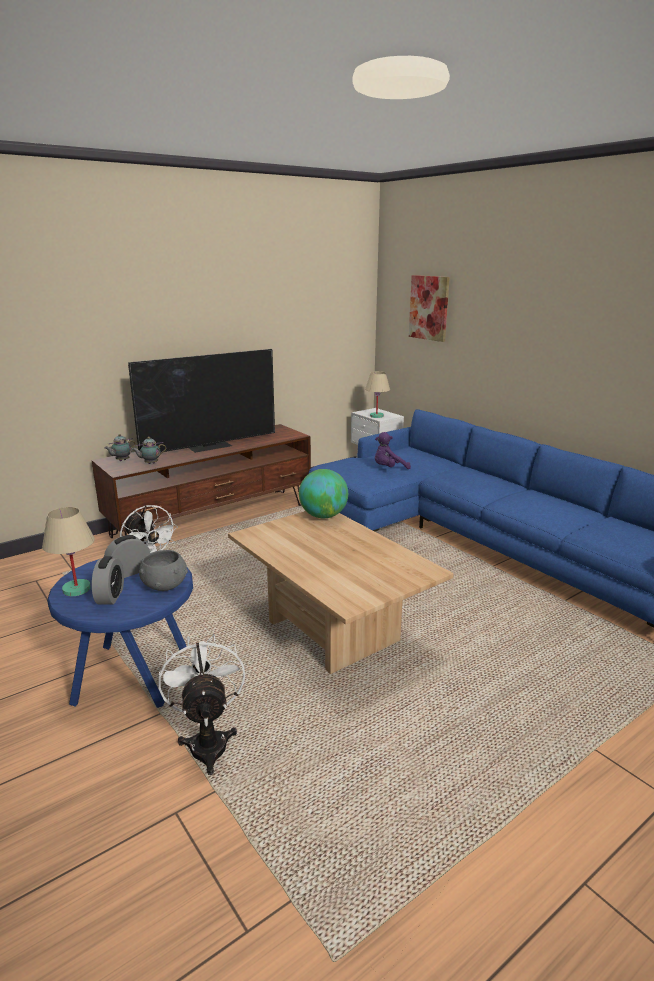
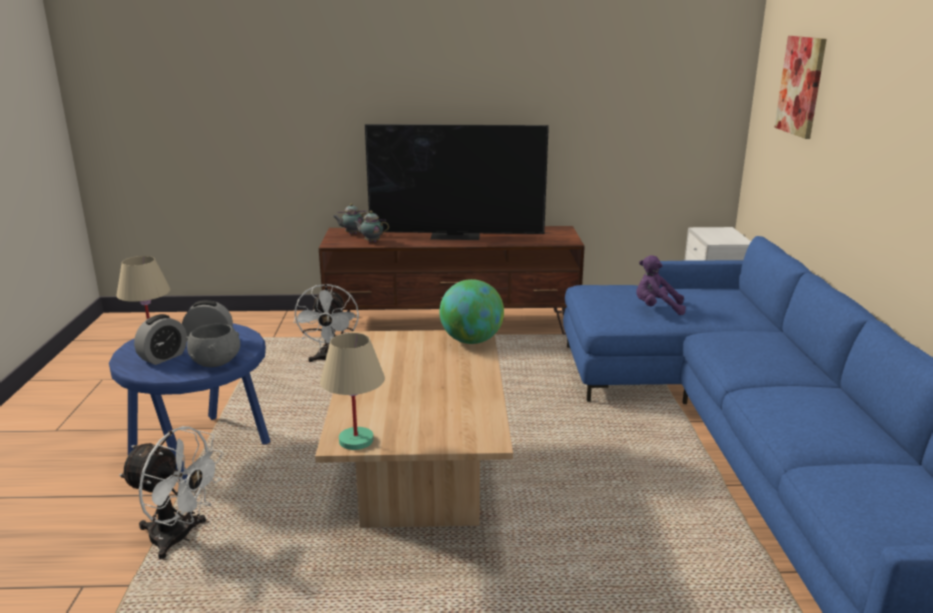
camera: 35 degrees right, 0 degrees up
white fan [158,634,245,775] -> white fan turned 90 degrees clockwise [119,426,224,559]
beige table lamp [365,371,390,418] -> beige table lamp moved to [320,333,385,450]

